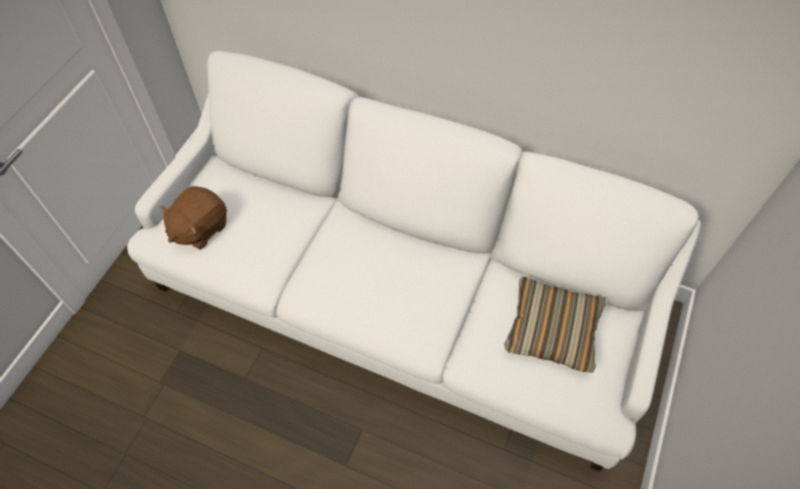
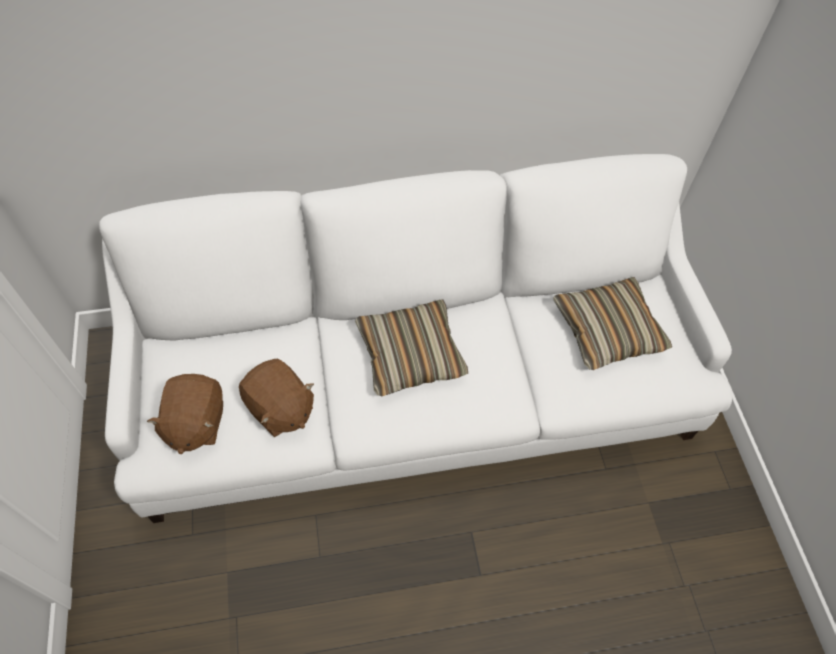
camera: 35 degrees left, 0 degrees up
none -> brown plush toy [239,359,314,437]
none -> pillow [355,299,468,396]

